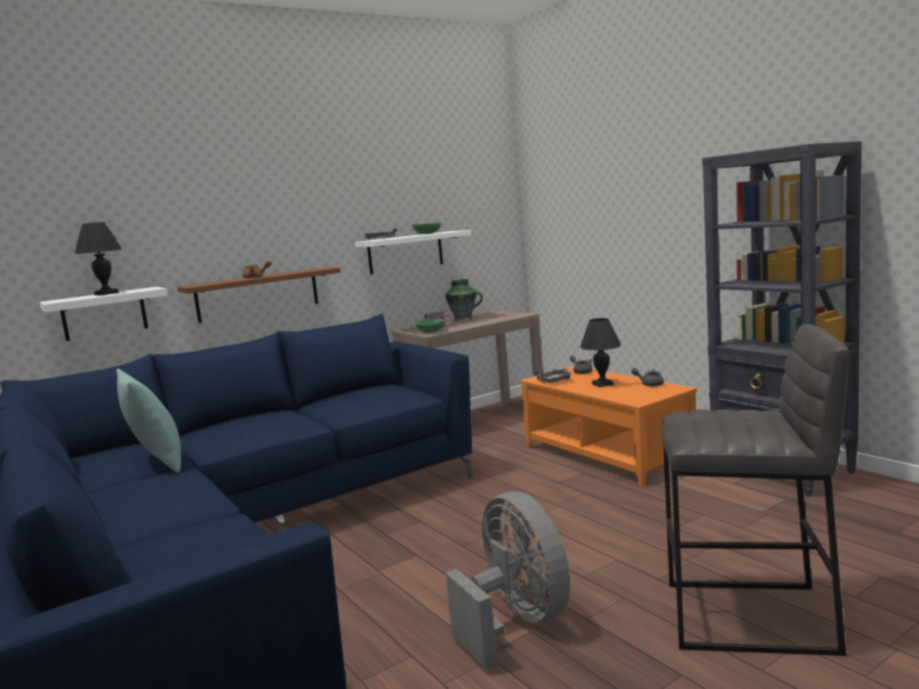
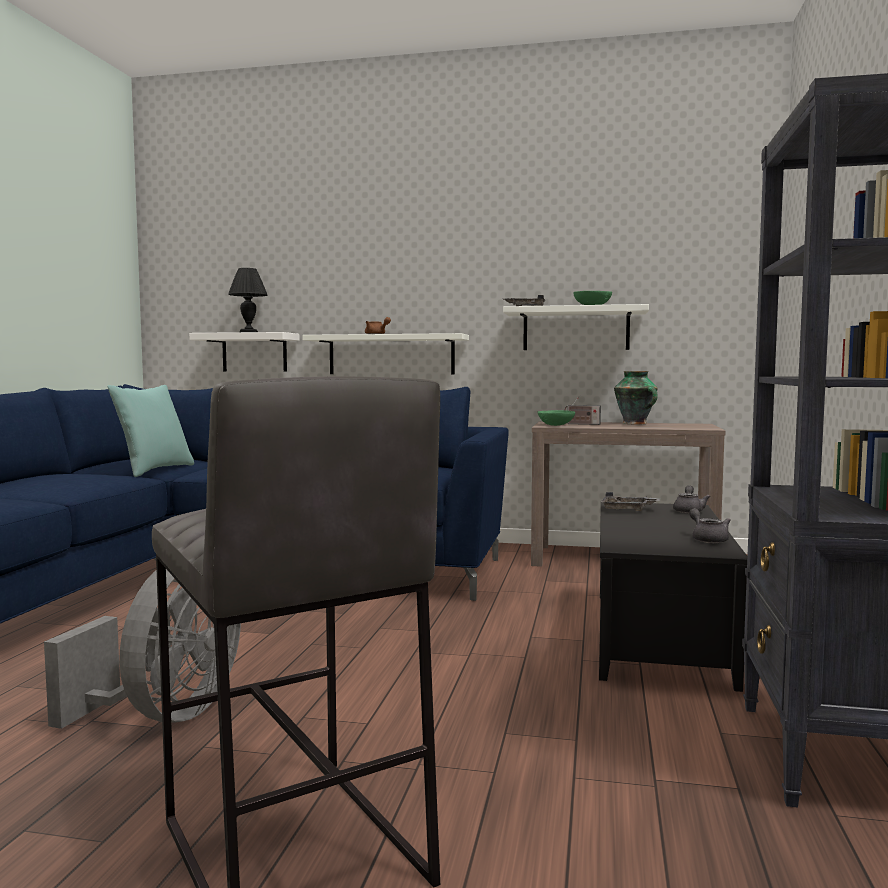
camera: 45 degrees right, 5 degrees down
brown shelf [177,267,341,323] -> white shelf [302,333,469,374]
orange coffee table [520,366,697,487] -> black coffee table [599,502,747,692]
black table lamp [580,318,621,387] -> none

